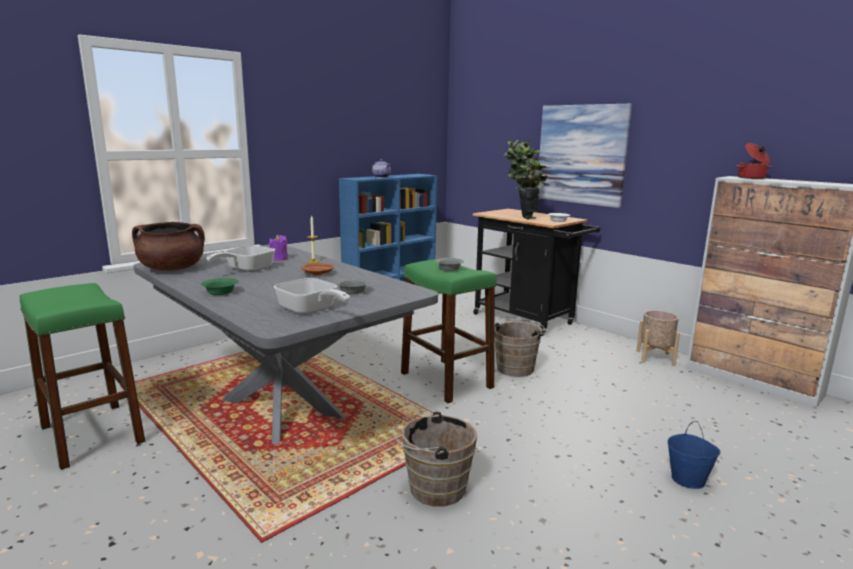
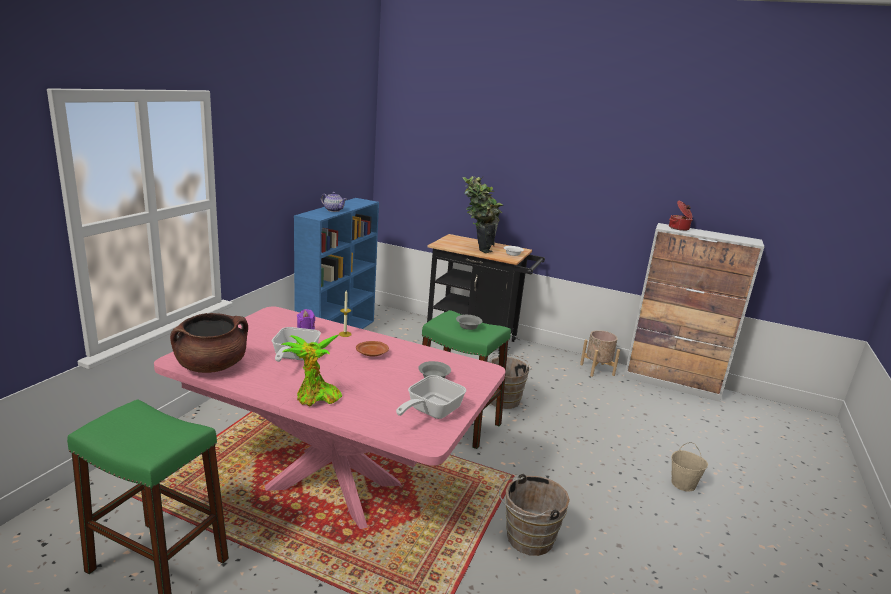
camera: 25 degrees left, 5 degrees up
grey dining table [134,245,438,444] -> pink dining table [154,307,506,529]
green bowl [201,278,239,295] -> potted plant [281,335,342,407]
frying pan [274,278,350,315] -> frying pan turned 105 degrees clockwise [396,375,466,419]
picture [539,104,632,208] -> none
blue bucket [667,421,720,489] -> beige bucket [671,442,708,492]

